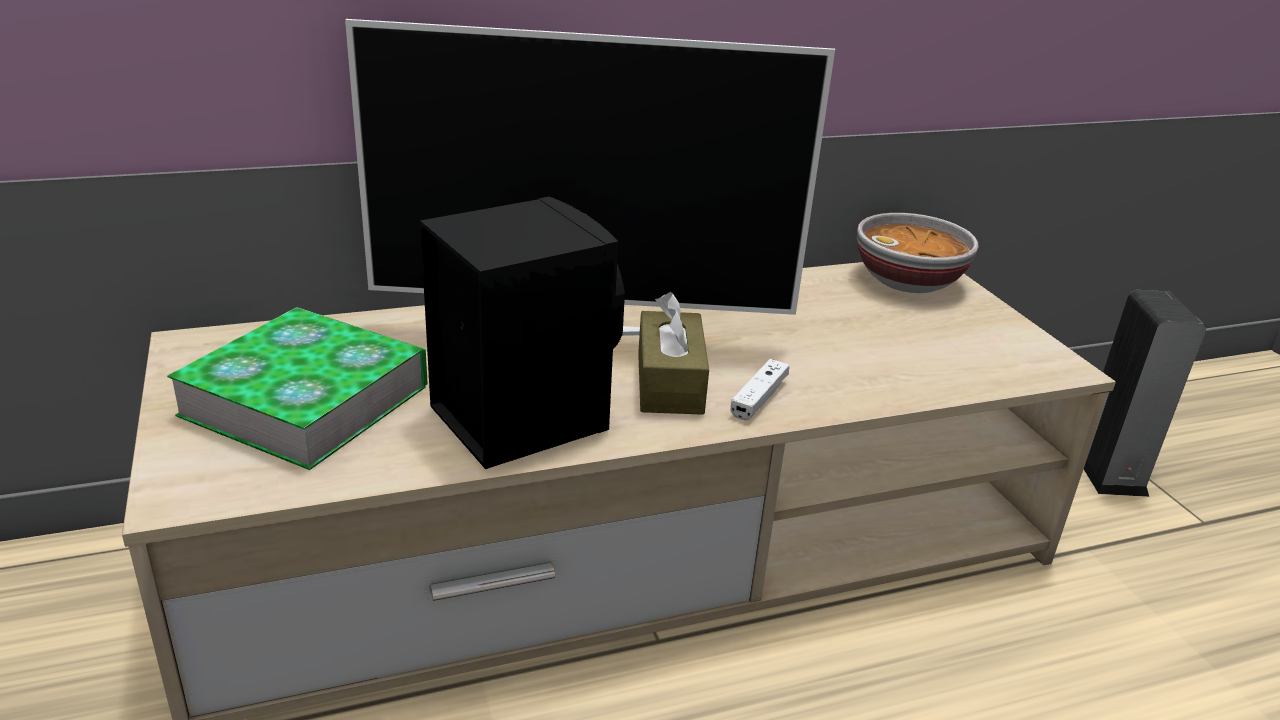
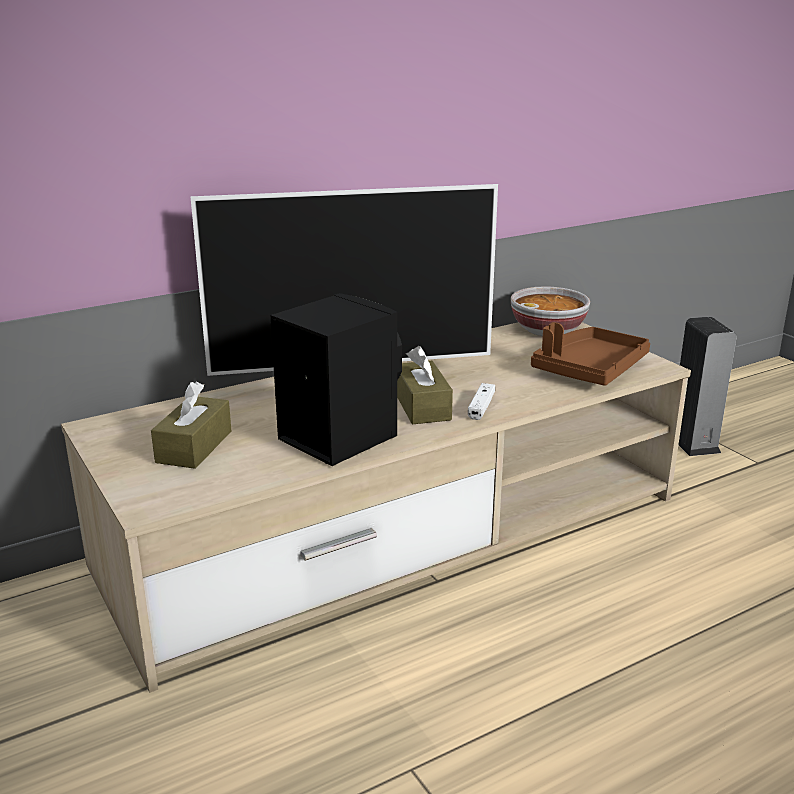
camera: 10 degrees left, 5 degrees down
book [167,307,428,470] -> brown tissue box [151,382,231,469]
none -> brown tray [531,322,650,386]

